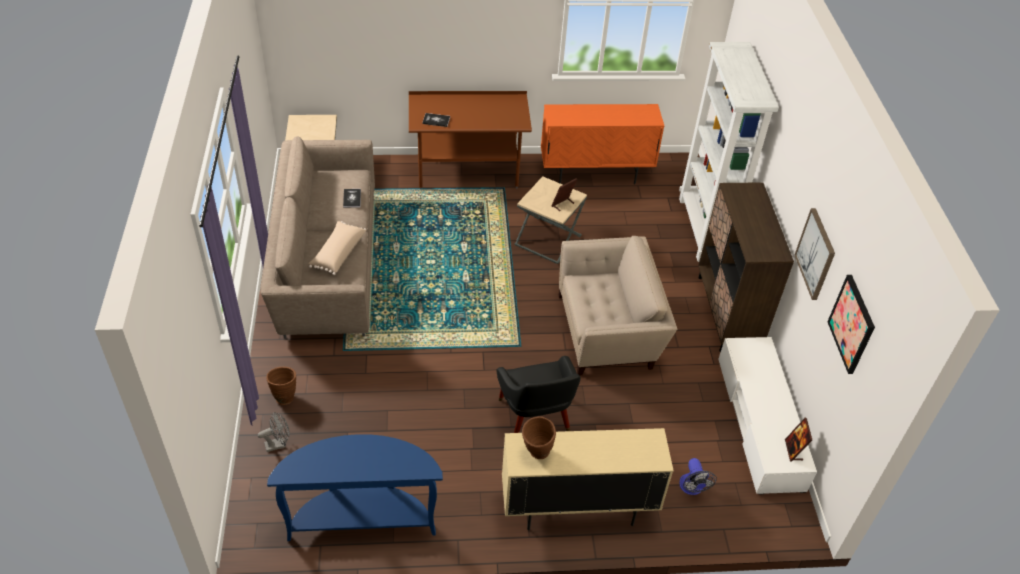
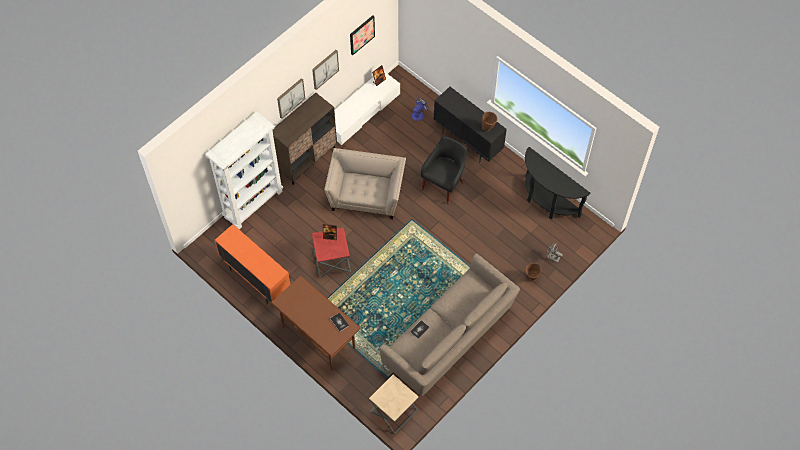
camera: 130 degrees left, 15 degrees up
blue console table [267,434,443,541] -> black console table [525,147,590,219]
beige pillow [308,221,366,275] -> none
beige cabinet [502,428,674,530] -> black cabinet [434,87,507,162]
beige side table [514,176,587,264] -> red side table [312,227,351,278]
beige armchair [559,236,677,375] -> beige armchair turned 60 degrees clockwise [324,148,406,219]
none -> picture [277,78,305,119]

